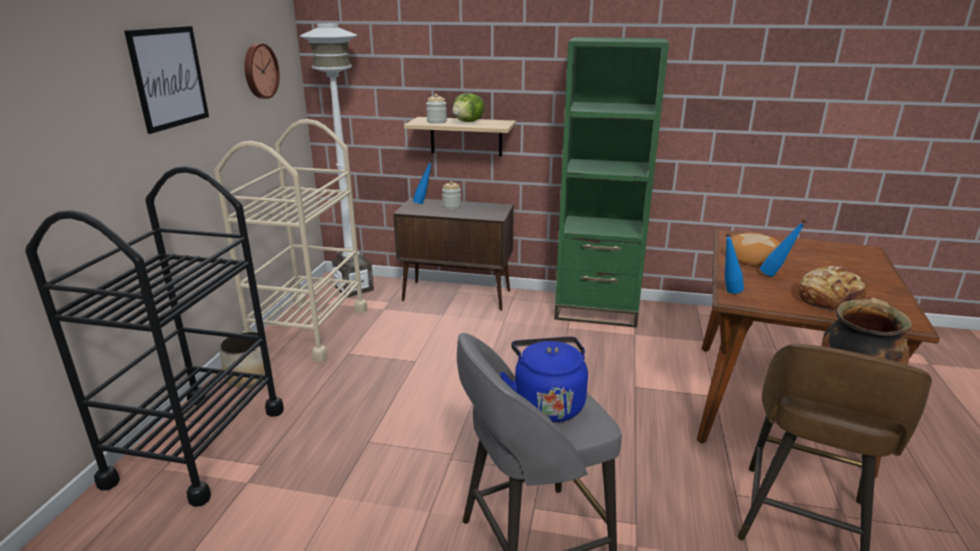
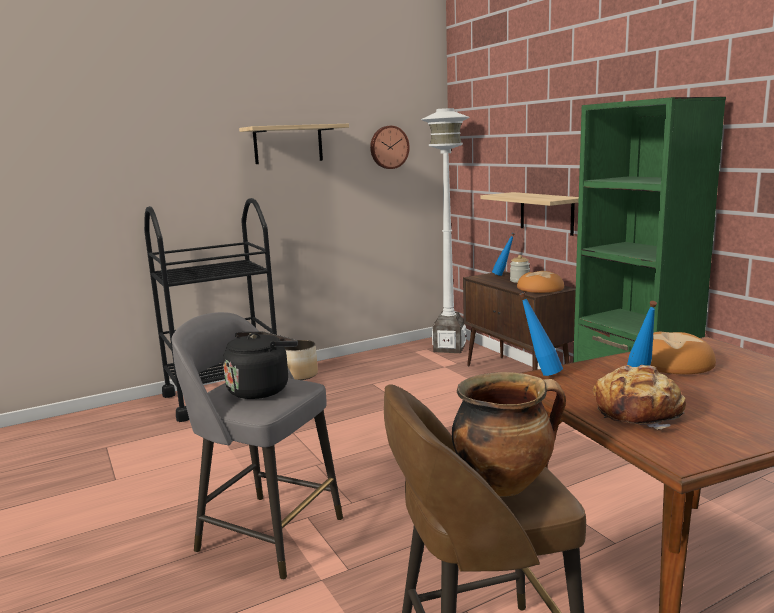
camera: 50 degrees right, 10 degrees down
picture [124,26,209,134] -> shelf [239,124,349,164]
beige cart [214,119,367,362] -> none
jar [426,94,447,124] -> none
lettuce [452,93,485,122] -> none
blue kettle [500,337,588,423] -> black kettle [223,331,298,399]
none -> bread [517,271,564,293]

